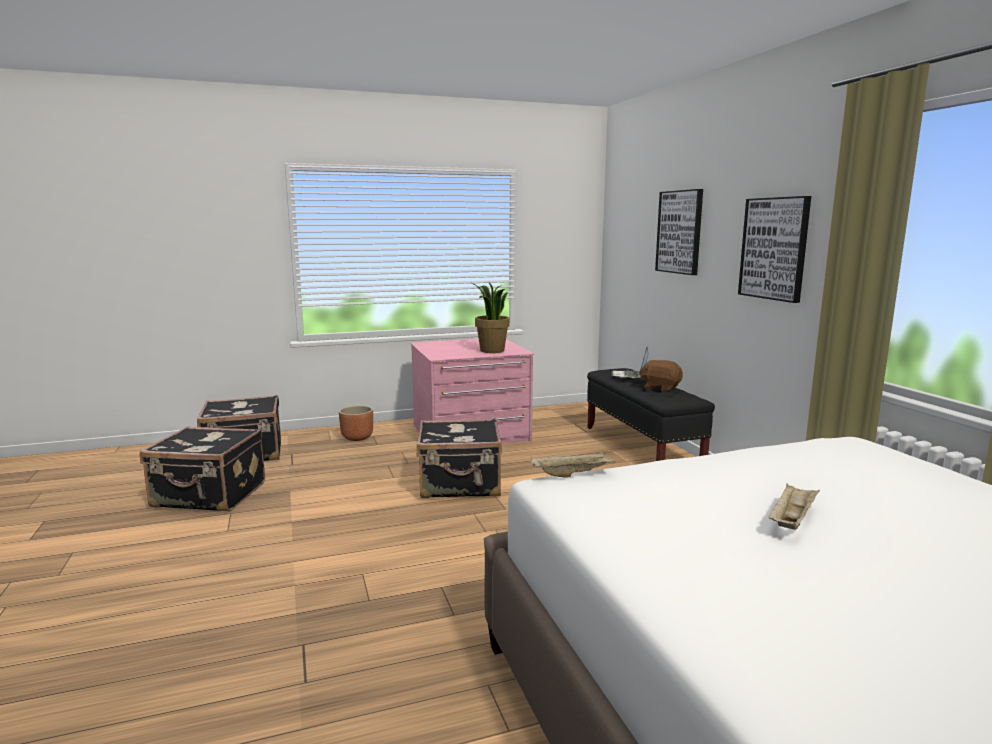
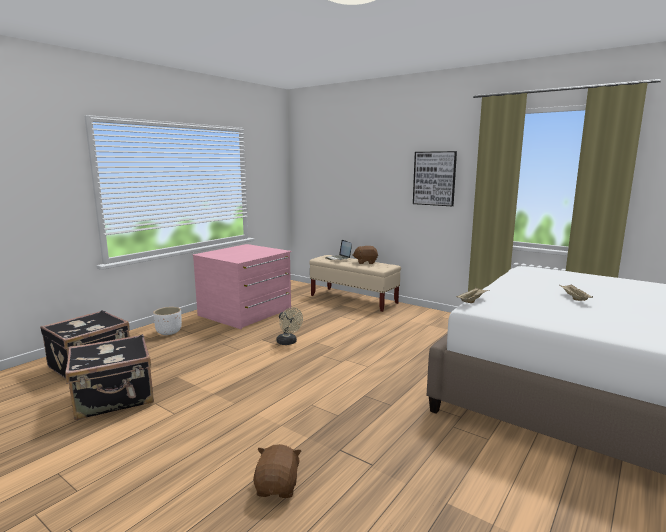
camera: 35 degrees left, 0 degrees up
brown planter [339,405,373,441] -> white planter [153,307,182,335]
black suitcase [417,418,502,498] -> beige fan [277,307,303,345]
potted plant [472,281,510,353] -> none
black bench [587,368,715,461] -> beige bench [309,255,401,312]
picture [655,189,703,275] -> none
none -> brown plush toy [253,444,301,498]

